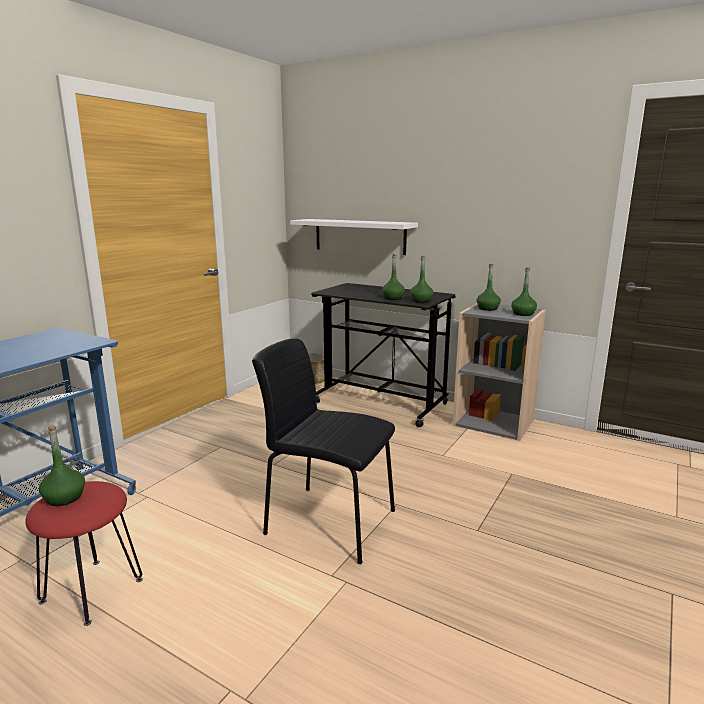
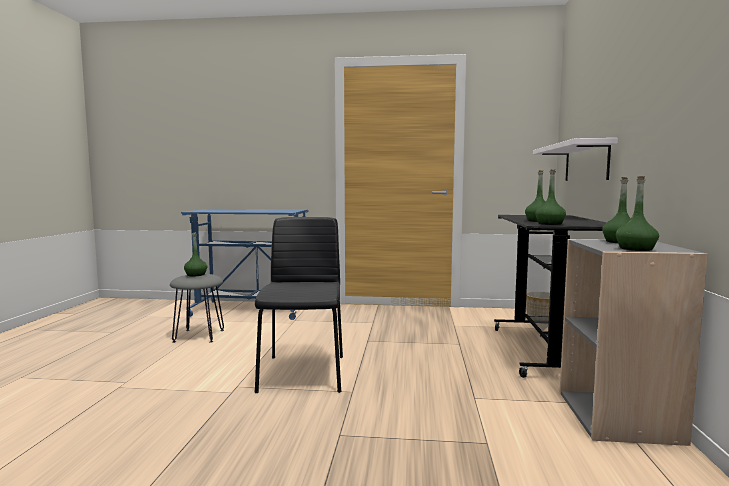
camera: 65 degrees right, 10 degrees down
red stool [25,481,143,626] -> grey stool [170,274,224,343]

